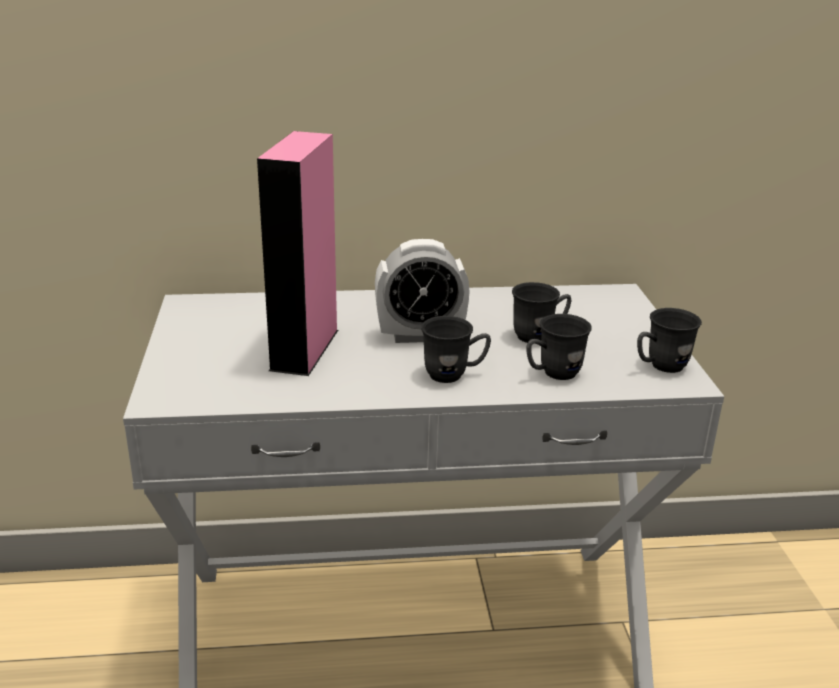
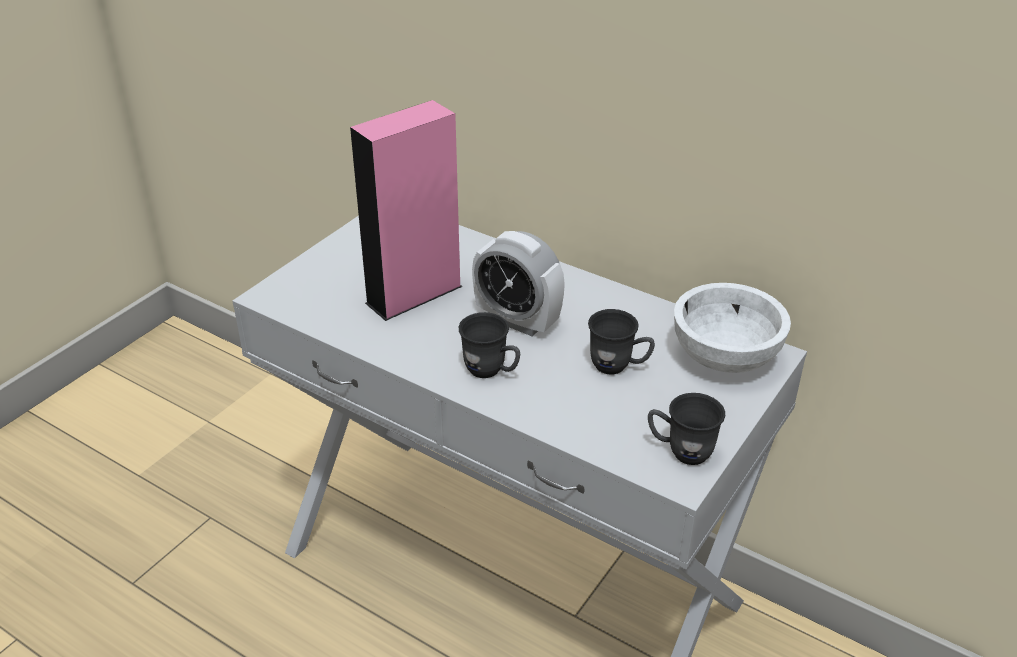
camera: 40 degrees right, 10 degrees up
grey mug [526,314,592,380] -> none
none -> white bowl [674,283,791,373]

